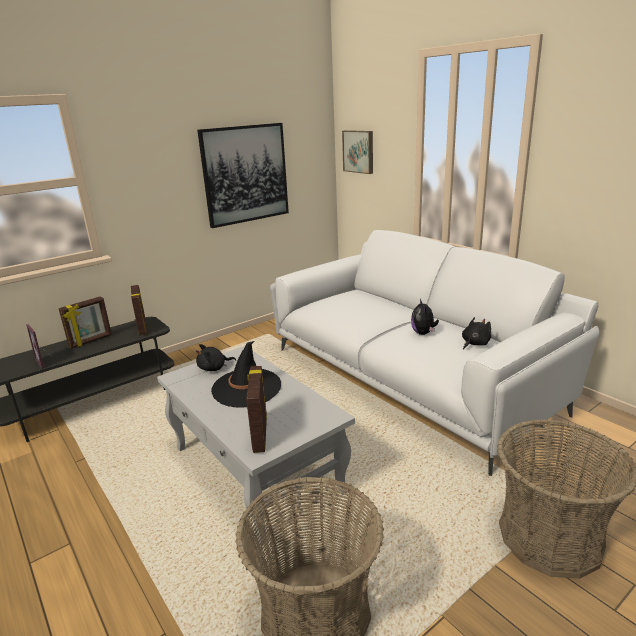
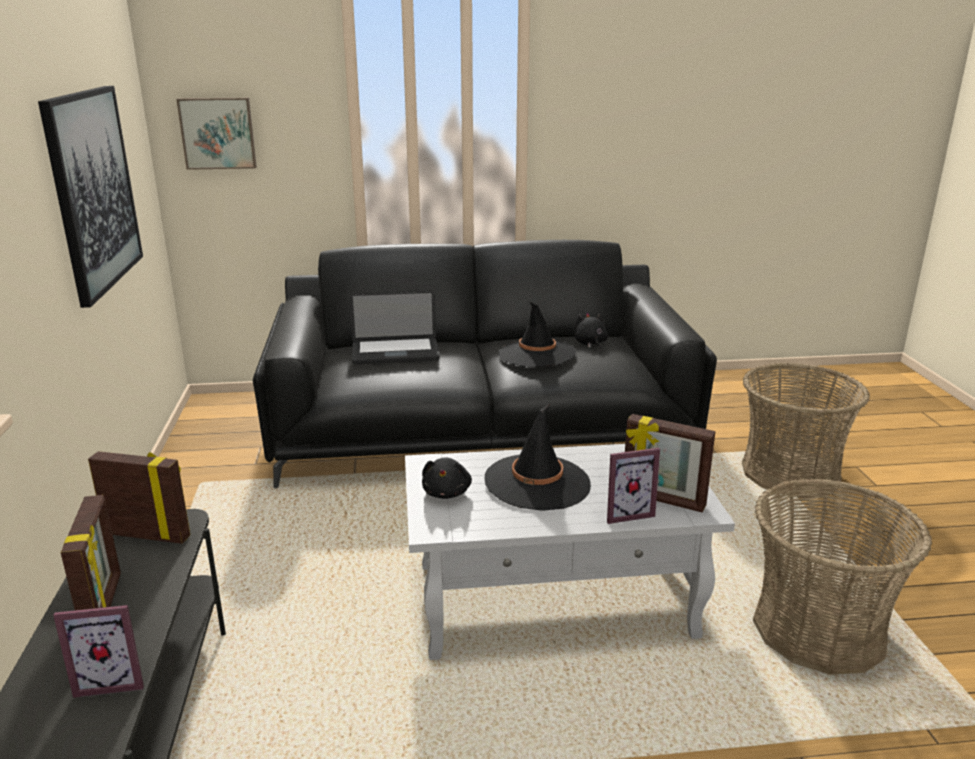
camera: 60 degrees left, 0 degrees up
white sofa [270,230,599,476] -> black sofa [253,240,717,488]
plush toy [411,299,439,335] -> black hat [499,302,576,367]
none -> laptop [349,290,440,364]
none -> picture frame [607,448,660,524]

